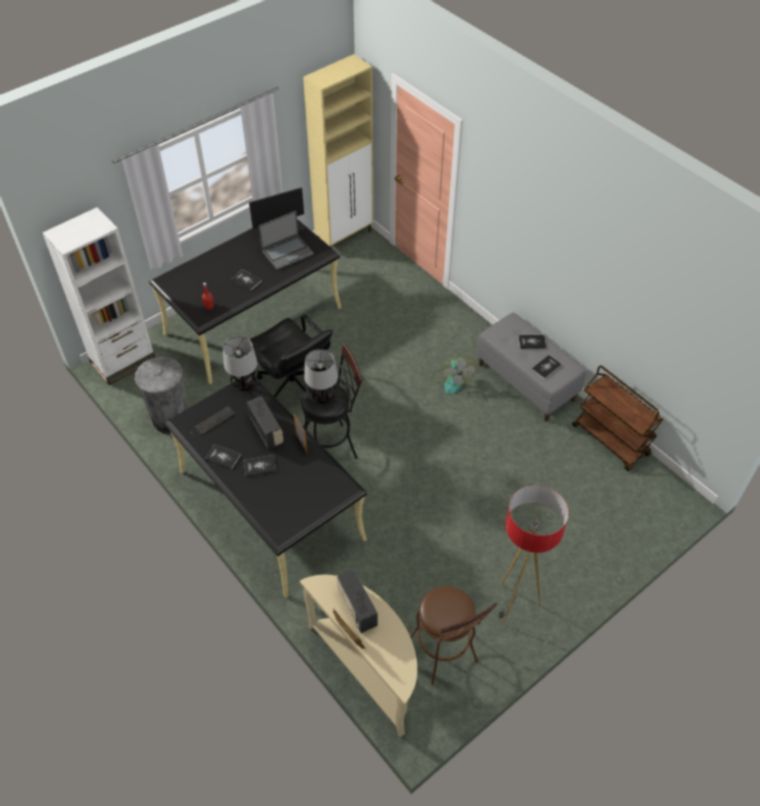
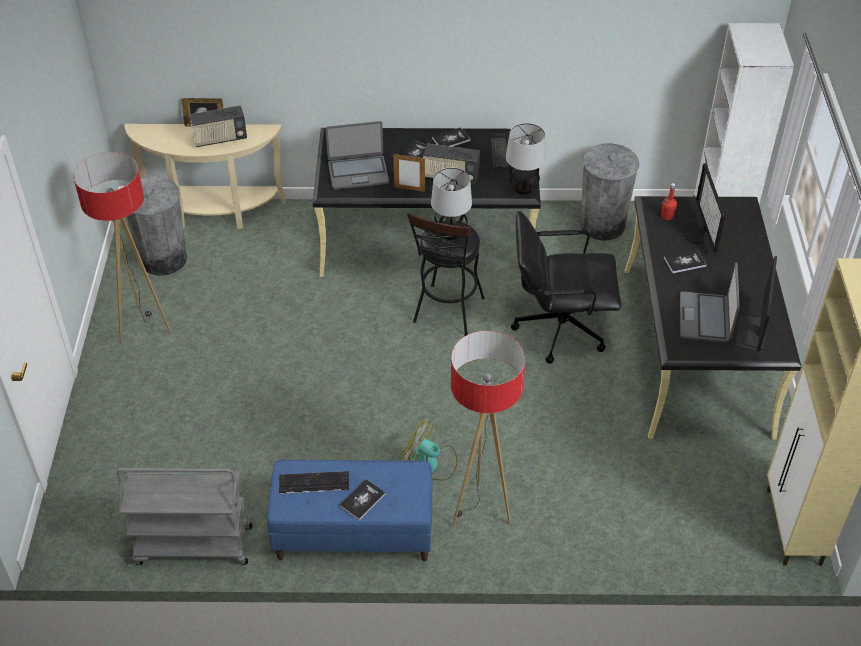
camera: 130 degrees right, 5 degrees down
radio [336,569,378,633] -> radio turned 150 degrees clockwise [190,106,247,147]
brown stool [410,586,497,685] -> grey trash can [127,176,187,276]
grey bench [476,312,586,422] -> blue bench [267,460,432,561]
book [531,355,562,380] -> keyboard [279,471,349,494]
brown cart [572,365,664,471] -> grey cart [117,468,253,565]
none -> laptop [326,121,389,190]
none -> floor lamp [451,331,525,526]
none -> monitor [681,163,725,253]

